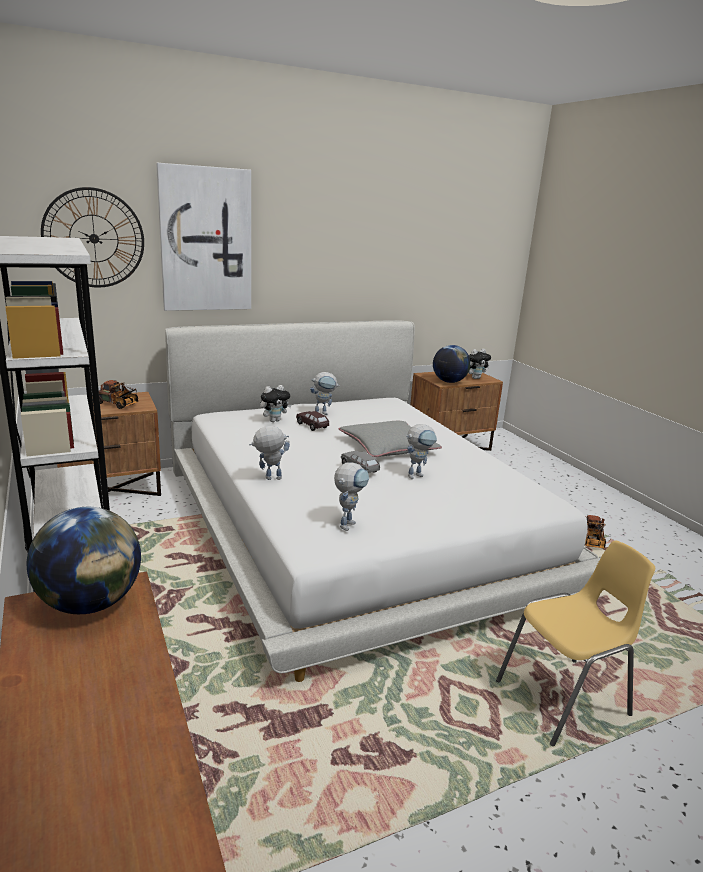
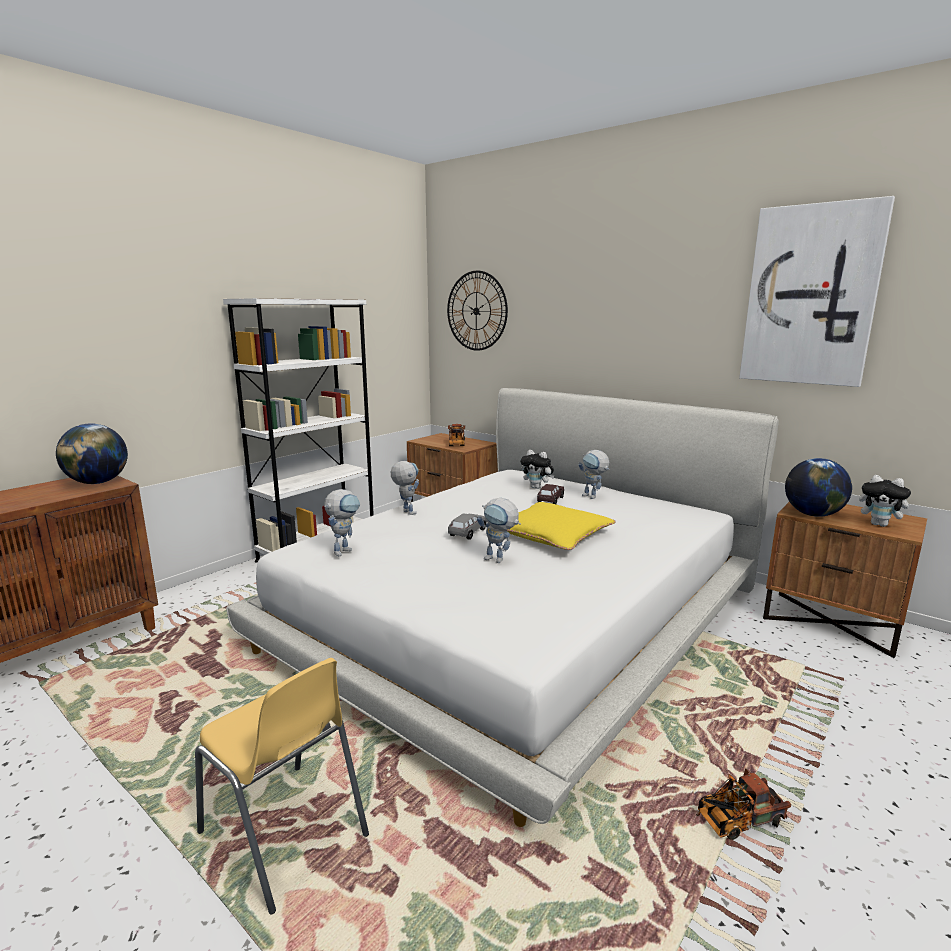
camera: 65 degrees right, 5 degrees down
picture [156,163,251,311] -> picture moved to [739,196,895,387]
toy robot [334,463,369,531] -> toy robot turned 60 degrees counterclockwise [324,489,360,556]
grey pillow [339,421,442,457] -> yellow pillow [507,502,616,550]

